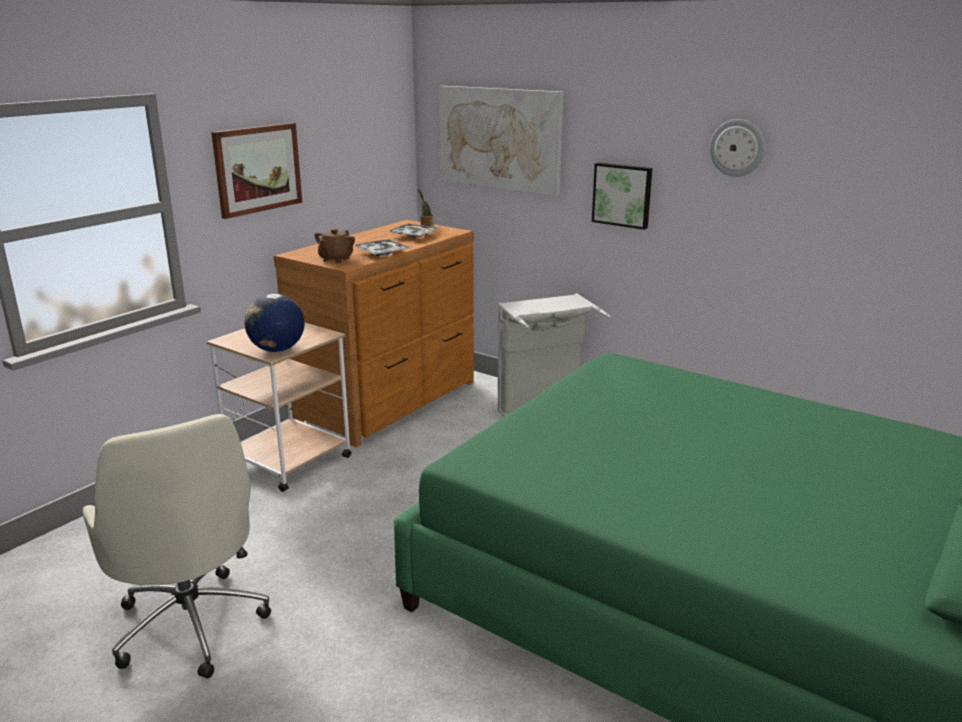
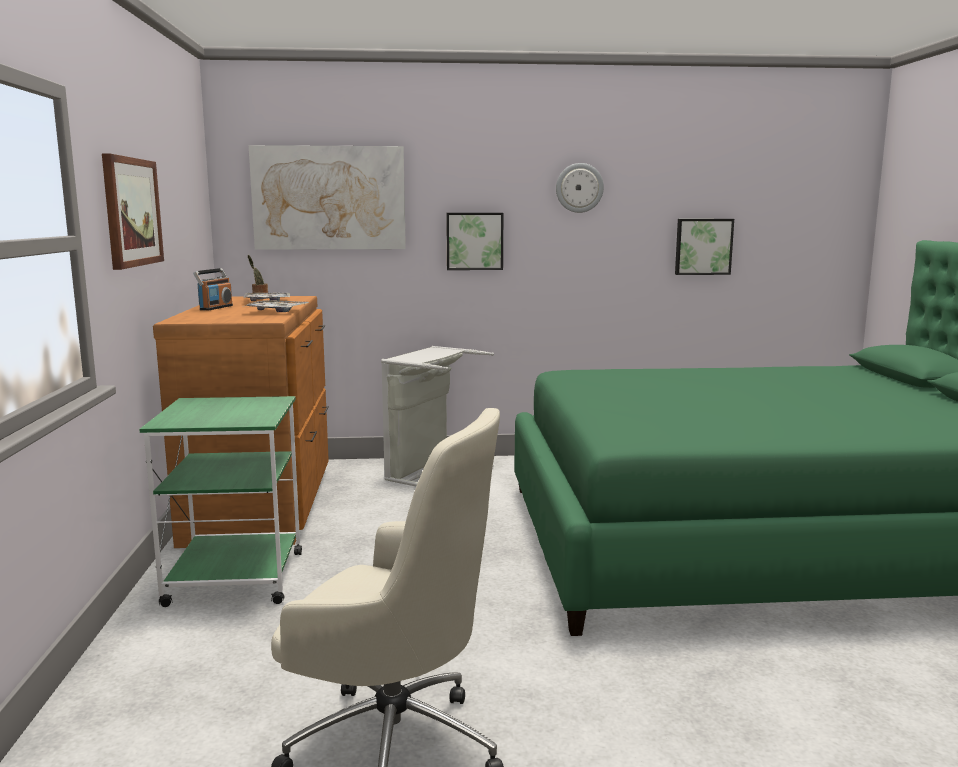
camera: 40 degrees left, 10 degrees down
beige cart [207,322,352,492] -> green cart [139,396,302,607]
globe [245,294,304,352] -> none
brown teapot [314,229,355,263] -> none
none -> radio [193,268,233,310]
none -> picture [675,219,734,275]

